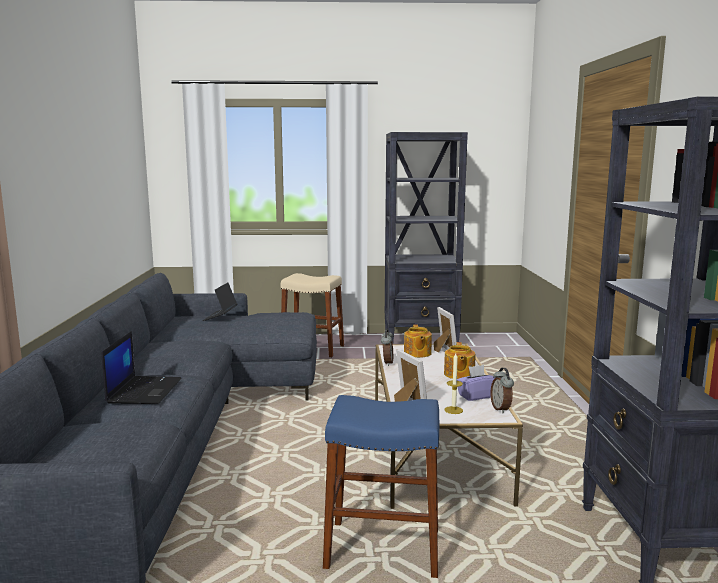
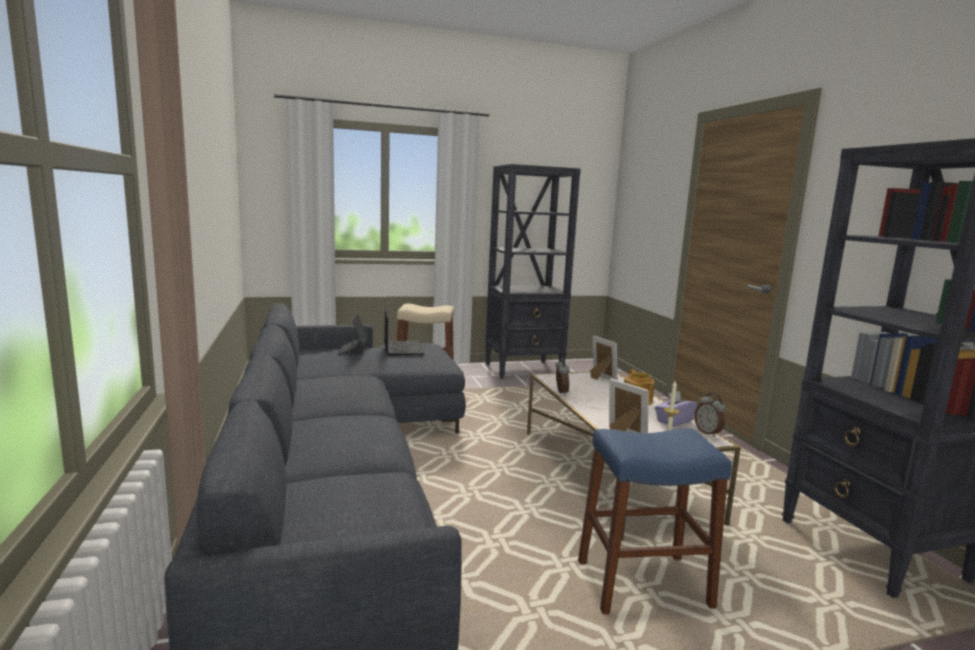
camera: 15 degrees left, 0 degrees up
laptop [102,331,182,404] -> laptop moved to [384,308,425,355]
teapot [404,324,432,358] -> none

